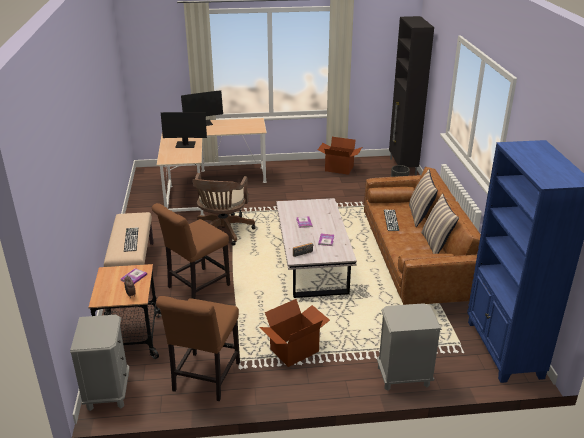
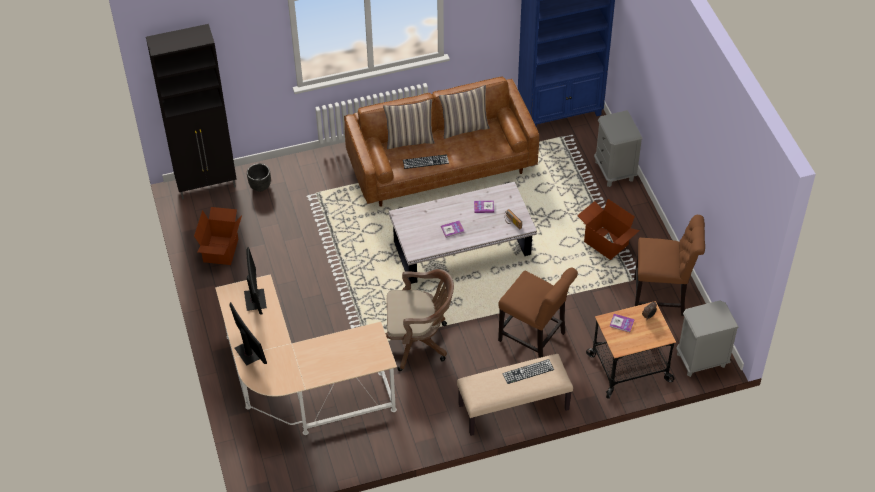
camera: 100 degrees left, 20 degrees up
monitor [161,112,207,148] -> monitor moved to [244,247,267,315]

